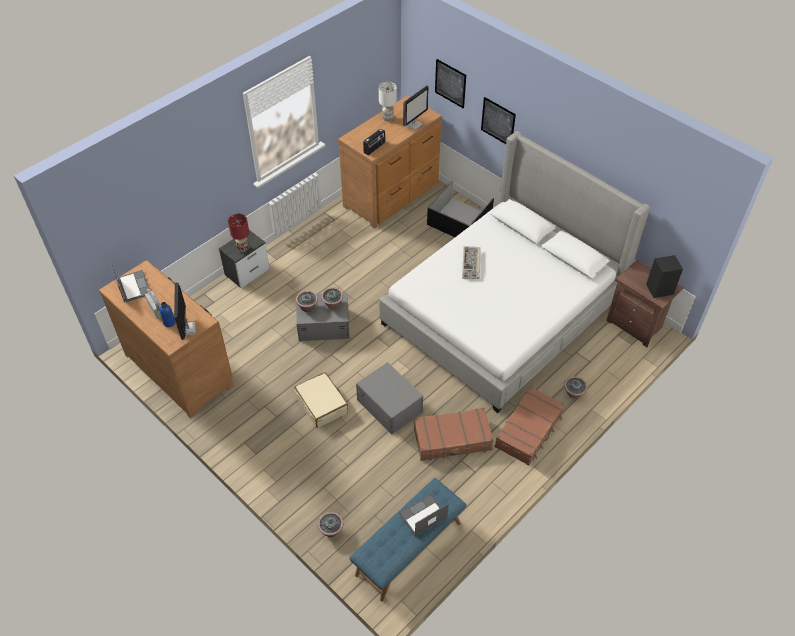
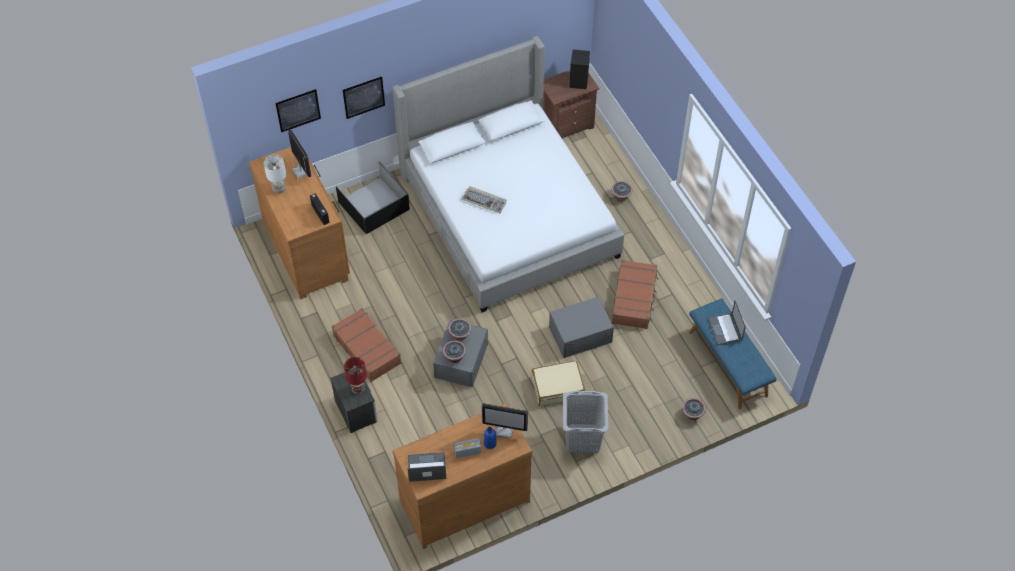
camera: 70 degrees left, 5 degrees up
brown suitcase [494,387,564,465] -> brown suitcase moved to [332,308,401,382]
none -> grey laundry basket [563,391,608,453]

